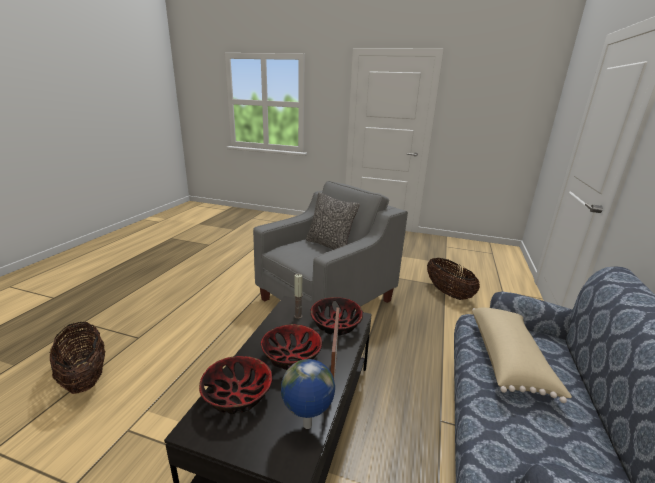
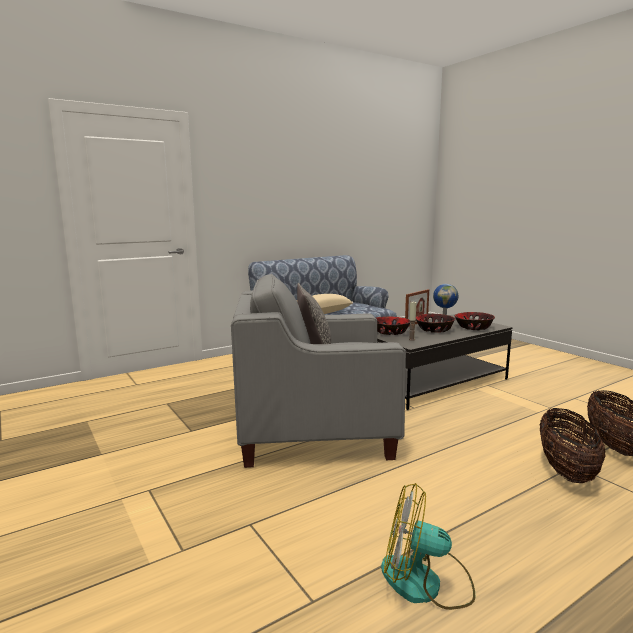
camera: 140 degrees left, 10 degrees down
basket [427,258,480,300] -> basket moved to [539,408,606,483]
none -> fan [381,483,475,610]

